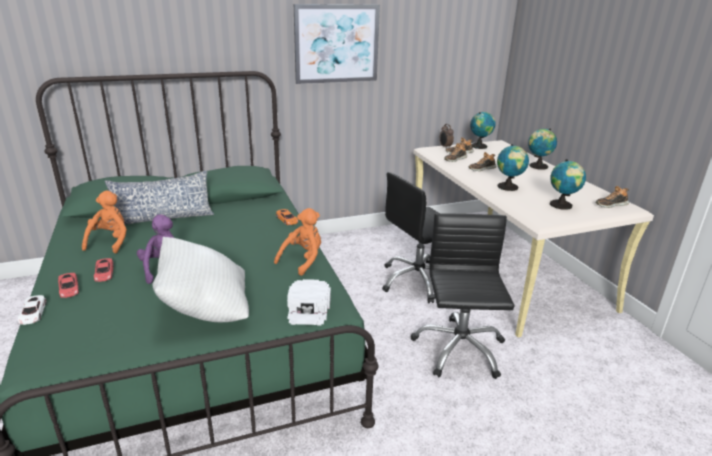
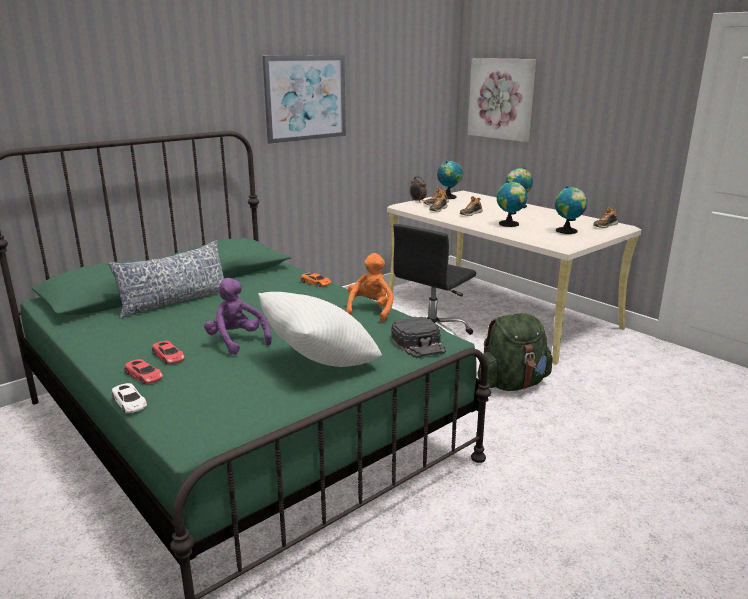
camera: 20 degrees left, 5 degrees down
orange plush toy [82,191,127,253] -> none
white cap [287,279,331,325] -> black cap [391,317,446,358]
black office chair [410,213,515,379] -> green backpack [477,313,553,391]
none -> picture [468,58,536,142]

